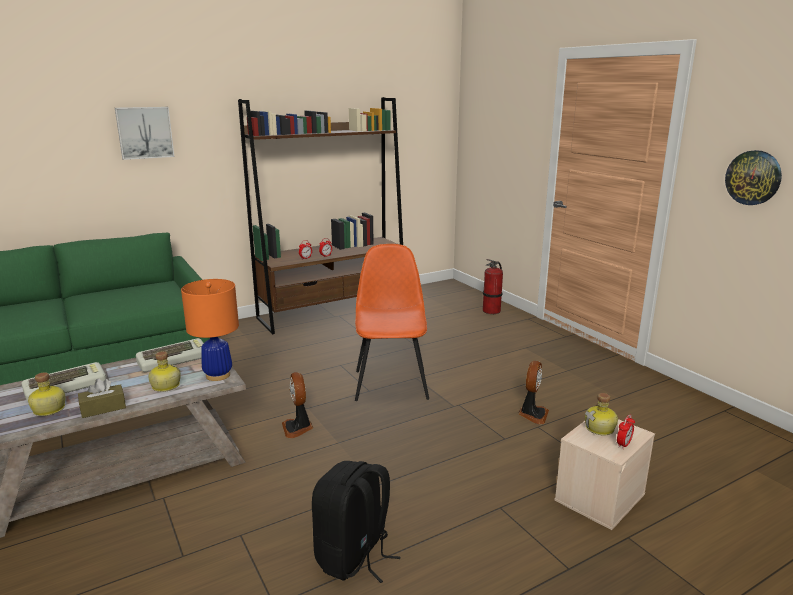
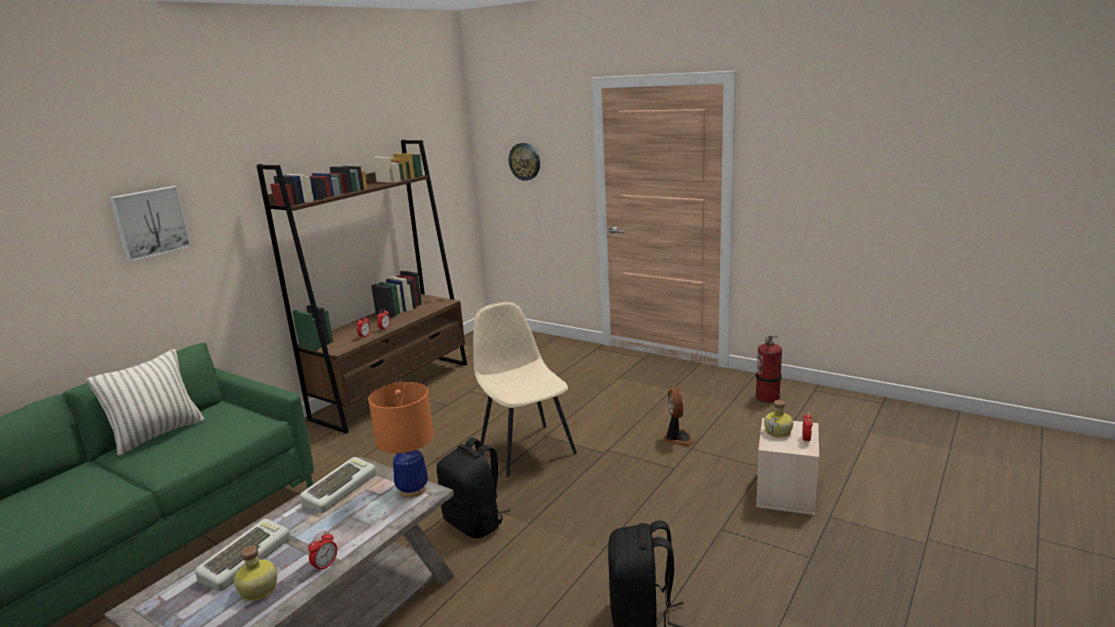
camera: 25 degrees left, 0 degrees up
brown tissue box [78,379,126,418] -> alarm clock [308,531,337,572]
bottle [148,351,181,392] -> none
fan [282,372,313,438] -> black backpack [437,438,510,538]
orange chair [355,244,429,401] -> beige chair [473,302,577,477]
fire extinguisher [483,259,503,314] -> fire extinguisher moved to [756,335,782,403]
wall clock [725,150,782,205] -> wall clock moved to [509,143,540,181]
none -> pillow [86,349,204,456]

